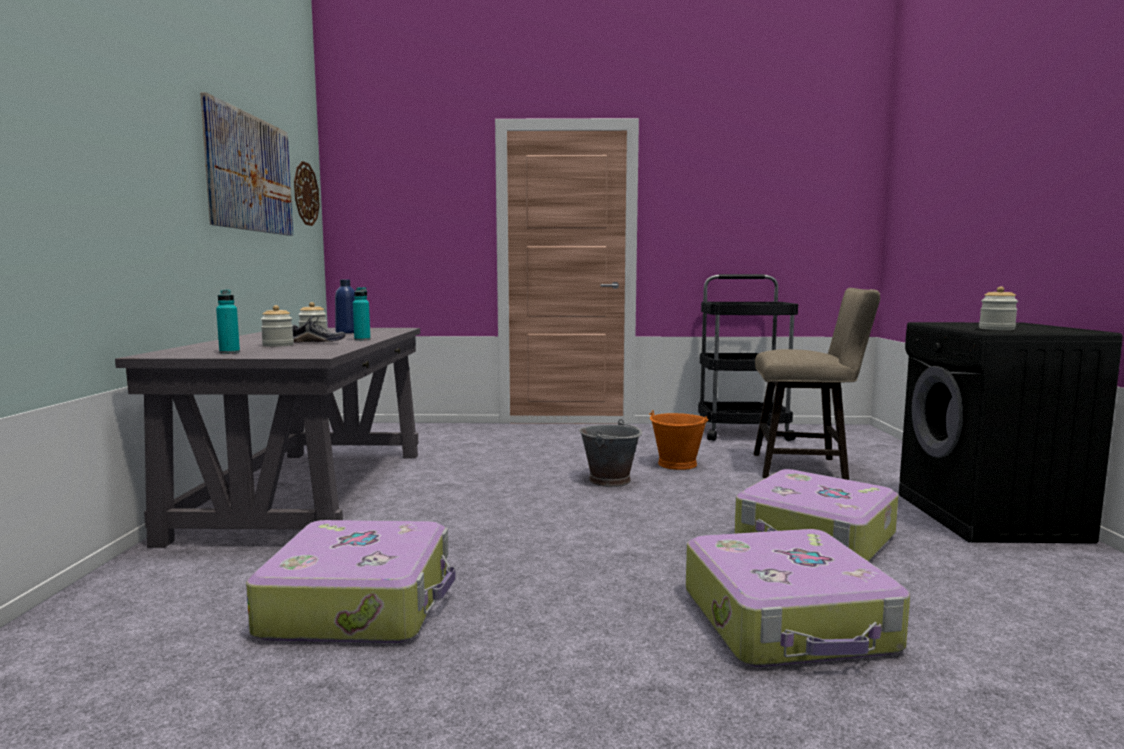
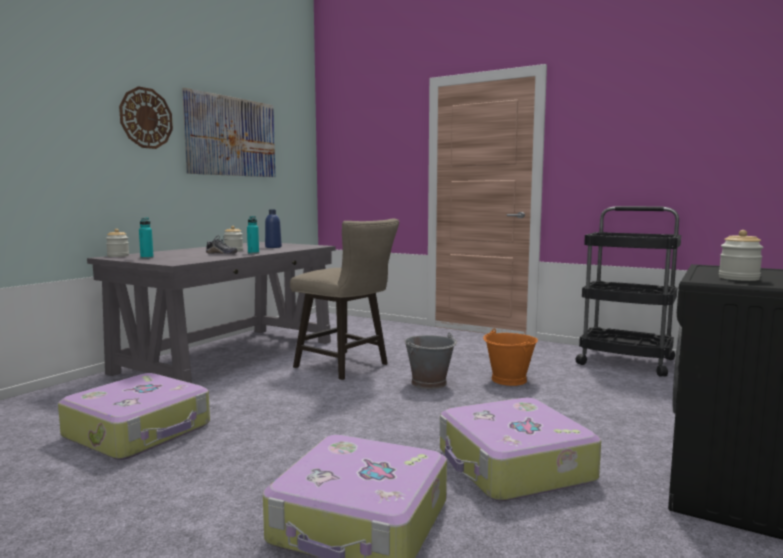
camera: 30 degrees right, 0 degrees up
jar [261,305,294,347] -> jar moved to [106,229,129,257]
wall clock [294,161,320,226] -> wall clock moved to [119,86,173,149]
beige stool [754,288,880,480] -> beige stool moved to [290,219,399,380]

